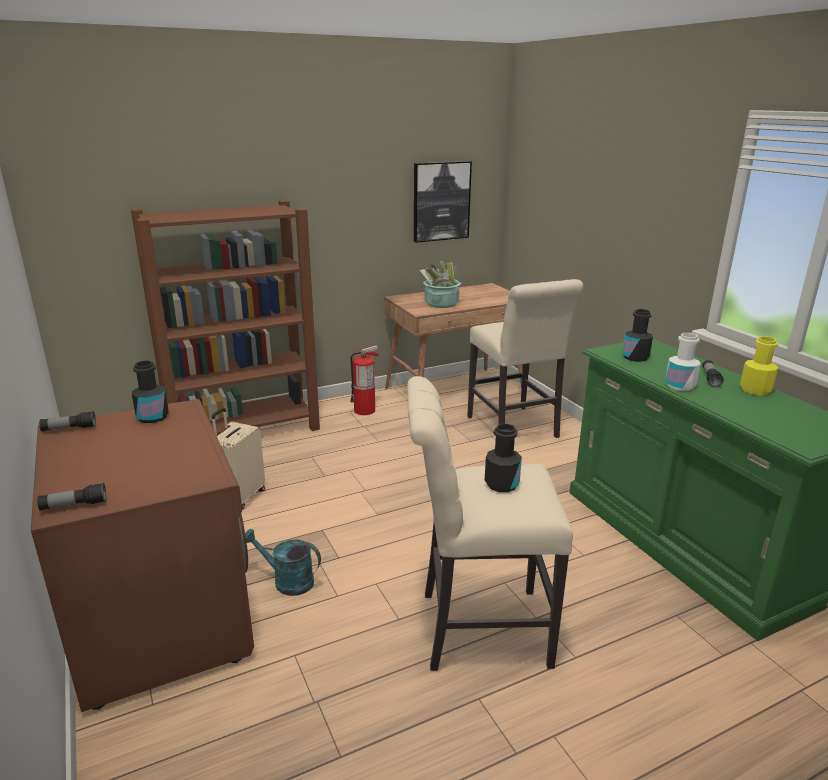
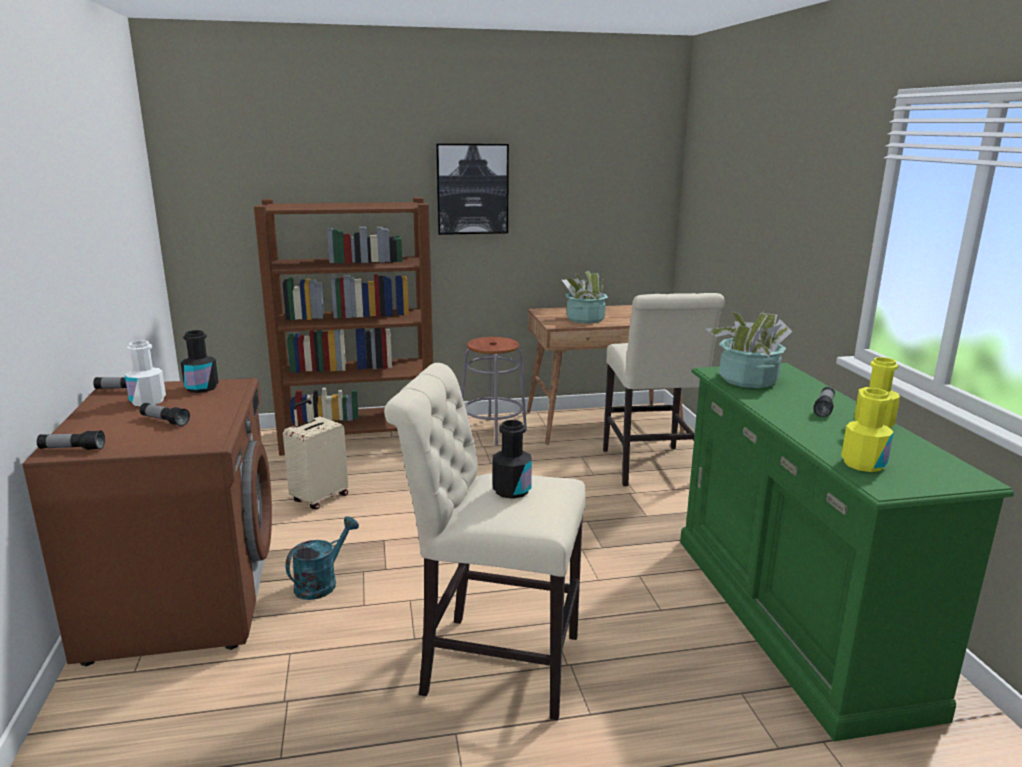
camera: 15 degrees right, 5 degrees down
turquoise watering can [245,529,321,596] -> turquoise watering can turned 90 degrees clockwise [285,516,359,600]
fire extinguisher [350,345,379,415] -> grey stool [462,337,527,446]
picture [414,161,472,243] -> picture moved to [436,144,509,235]
black bottle [622,309,653,362] -> potted plant [706,311,793,388]
white bottle [665,333,701,391] -> white bottle moved to [125,340,166,406]
none -> flashlight [140,403,190,426]
none -> yellow bottle [841,388,894,472]

